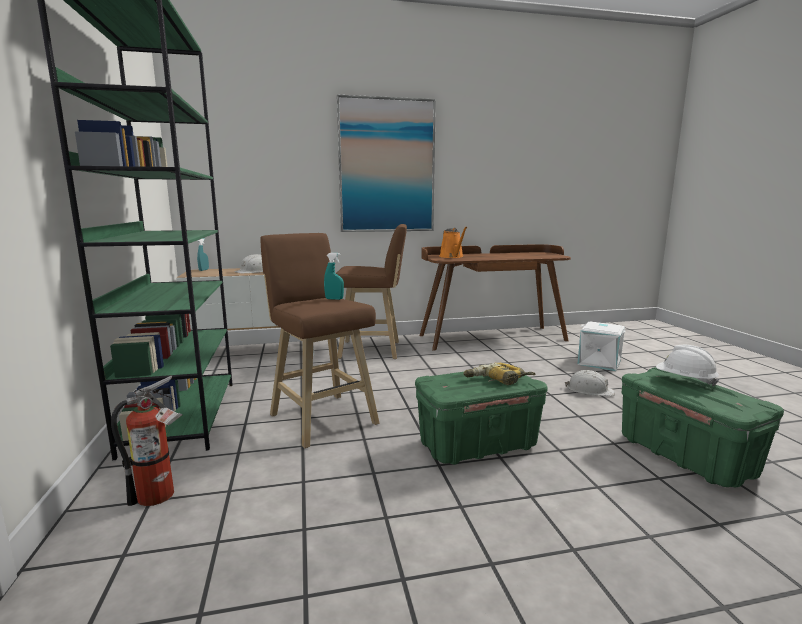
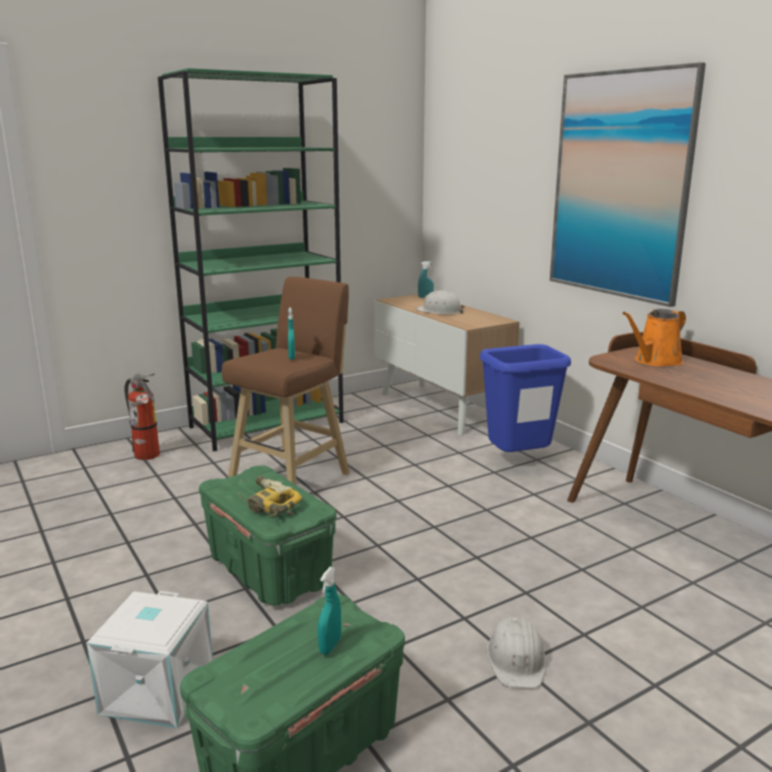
camera: 70 degrees right, 5 degrees up
brown stool [336,224,407,359] -> blue trash can [480,344,571,452]
white storage box [577,321,626,371] -> white storage box moved to [87,591,213,728]
white hard hat [656,345,719,387] -> turquoise spray bottle [318,567,341,655]

